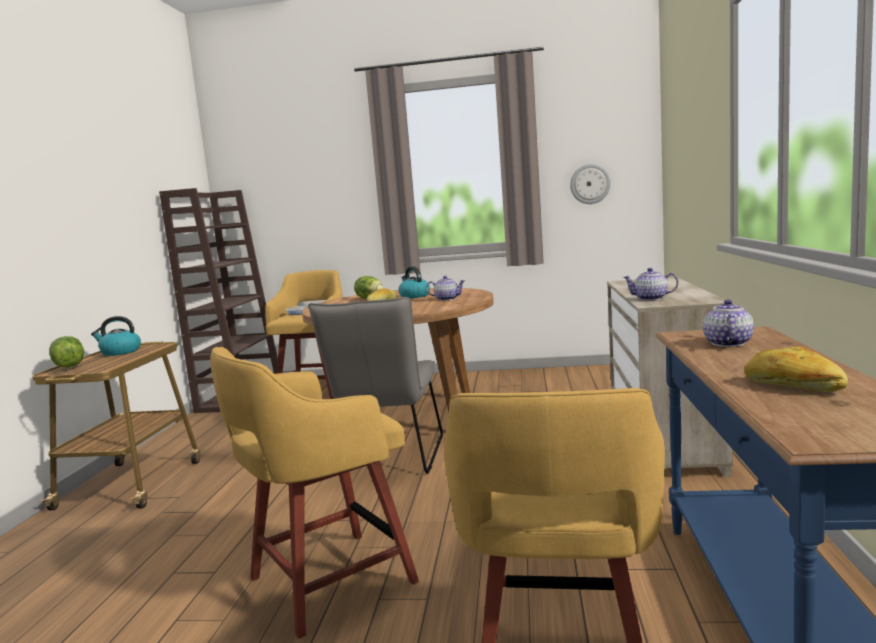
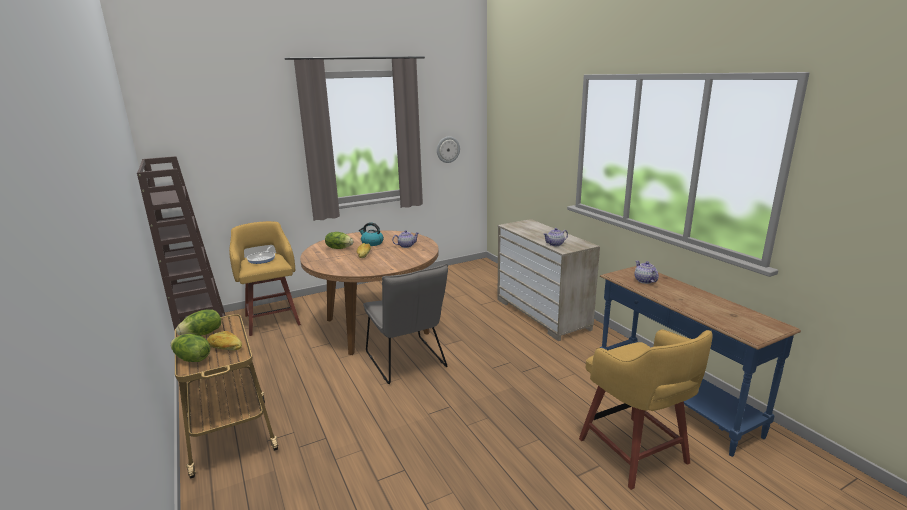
camera: 35 degrees left, 10 degrees up
kettle [91,316,141,356] -> lettuce [176,309,221,336]
yellow stool [210,347,419,639] -> none
bread [744,346,848,392] -> bread moved to [207,331,242,351]

